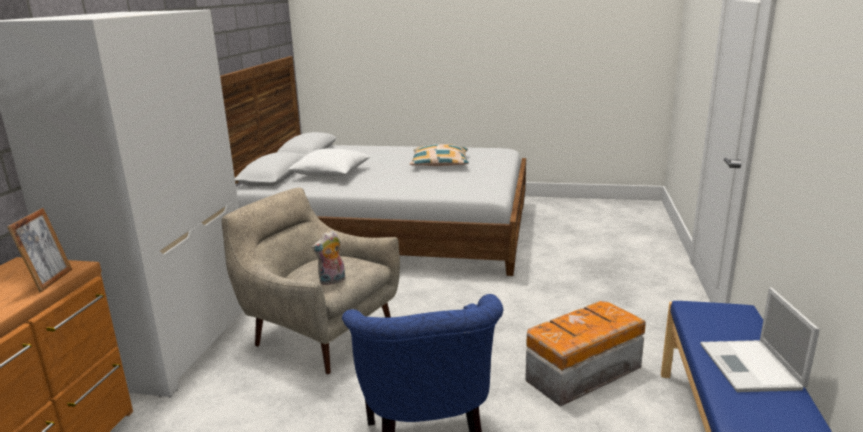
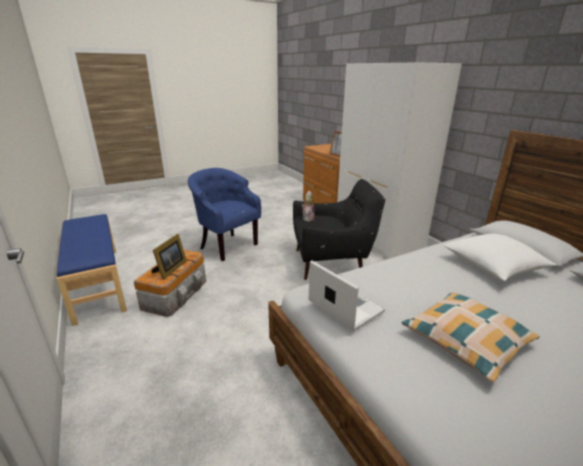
camera: 140 degrees right, 5 degrees up
beige armchair [221,187,400,374] -> black armchair [293,179,385,280]
laptop [700,287,820,392] -> laptop moved to [309,260,385,331]
none -> picture frame [152,234,187,280]

